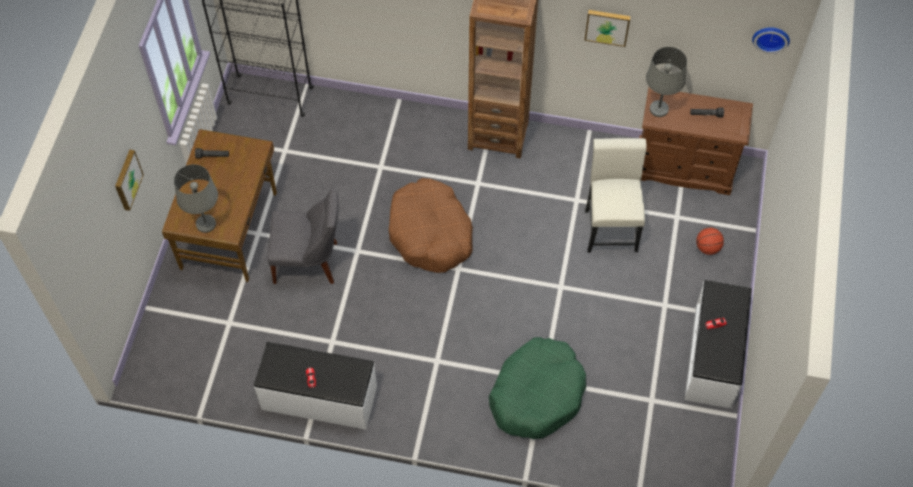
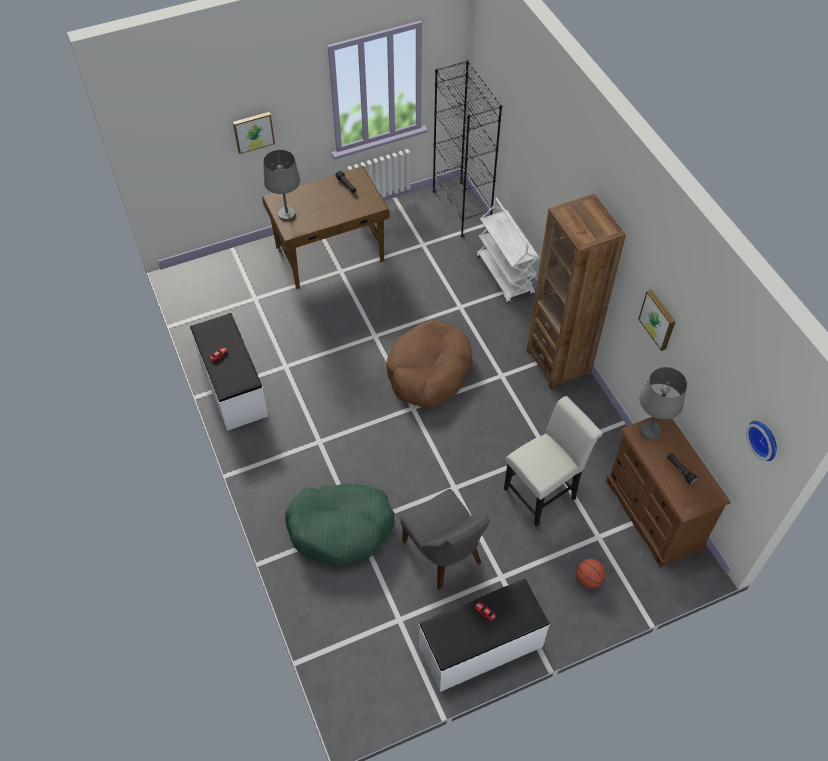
camera: 55 degrees right, 5 degrees down
grey chair [267,189,339,284] -> grey chair moved to [401,489,489,590]
none -> white cart [476,198,539,304]

